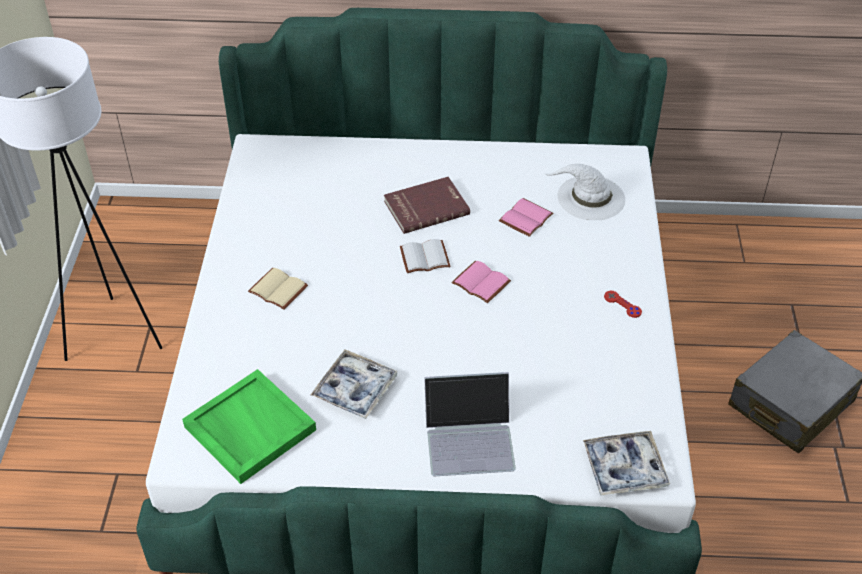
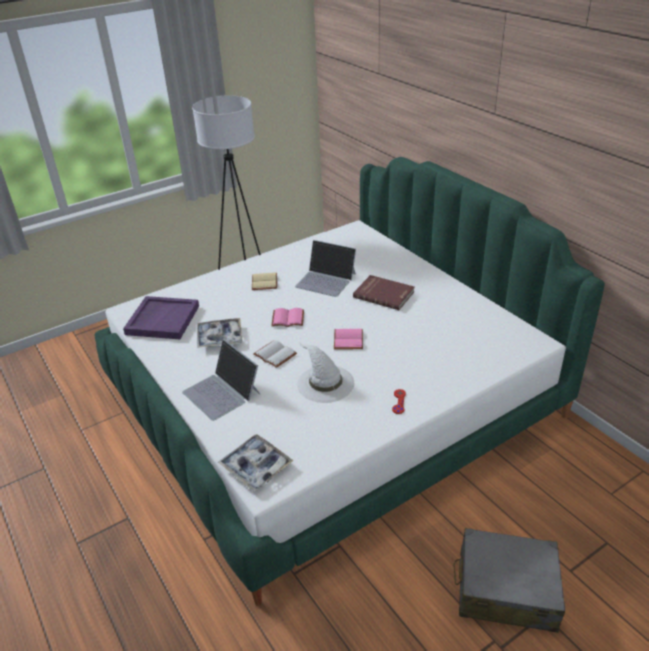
camera: 55 degrees right, 10 degrees down
green tray [182,369,316,484] -> purple tray [123,296,199,339]
white book [400,239,451,273] -> white book moved to [253,340,297,368]
pink book [499,198,554,237] -> pink book moved to [271,308,304,327]
white hat [545,164,625,220] -> white hat moved to [297,343,354,403]
none -> laptop [295,240,356,297]

